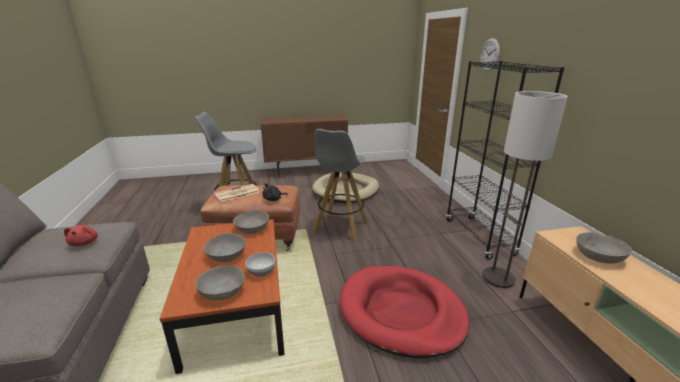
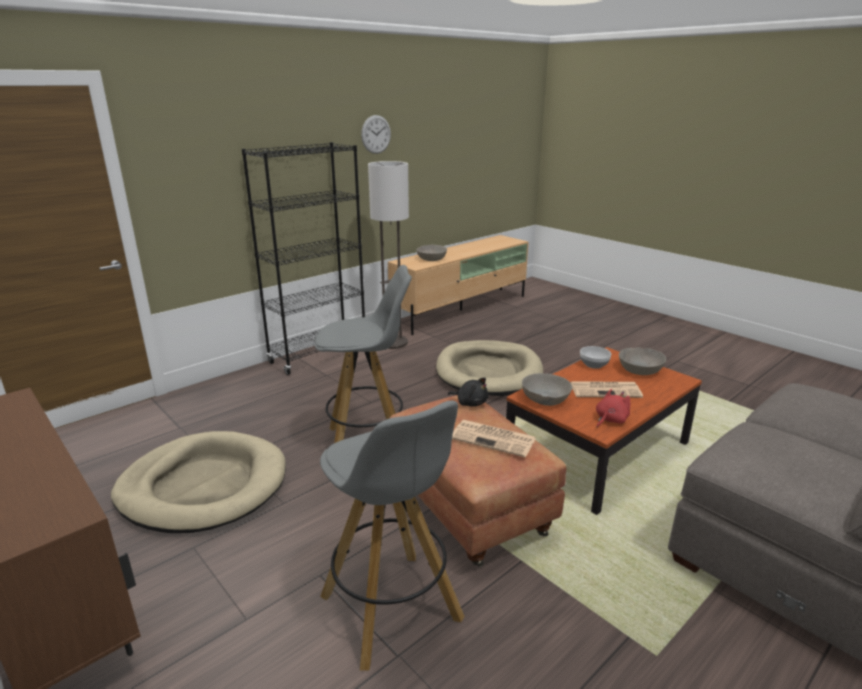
camera: 120 degrees left, 0 degrees up
red plush toy [64,225,98,246] -> red plush toy moved to [596,389,630,428]
grey bowl [203,233,246,262] -> newspaper [570,381,643,398]
red dog bed [340,266,470,358] -> beige dog bed [436,340,543,396]
wall clock [480,38,500,71] -> wall clock moved to [361,115,391,154]

